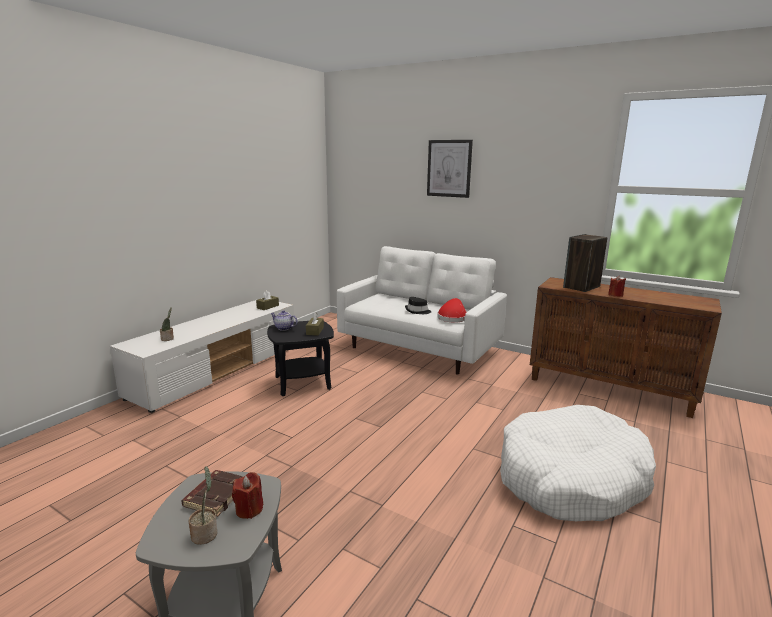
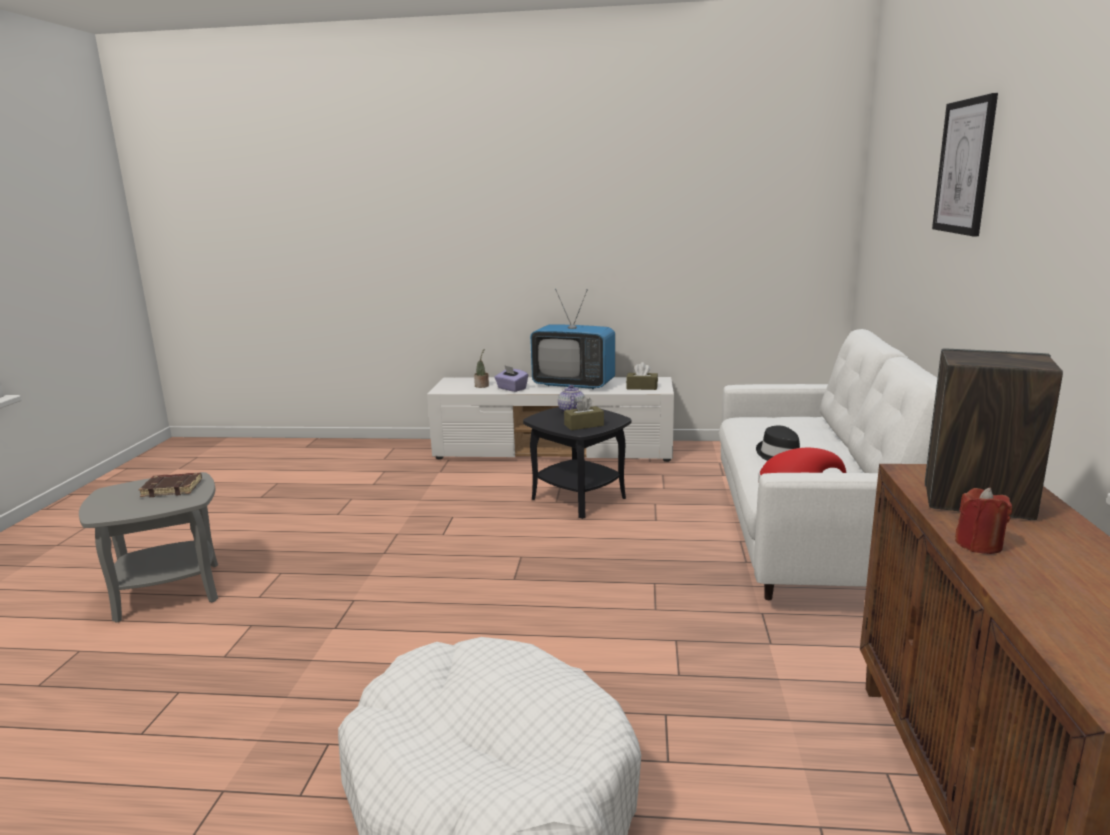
camera: 65 degrees right, 0 degrees up
potted plant [188,466,217,545] -> none
red candle [232,472,263,519] -> none
none -> purple tissue box [494,365,528,392]
none -> television [530,289,615,389]

